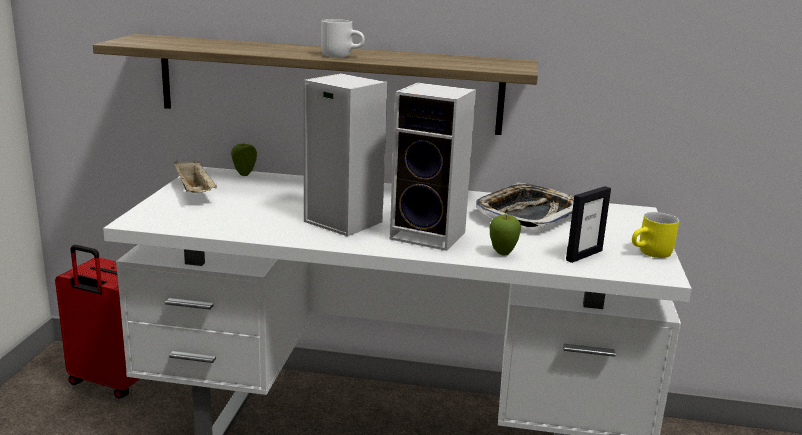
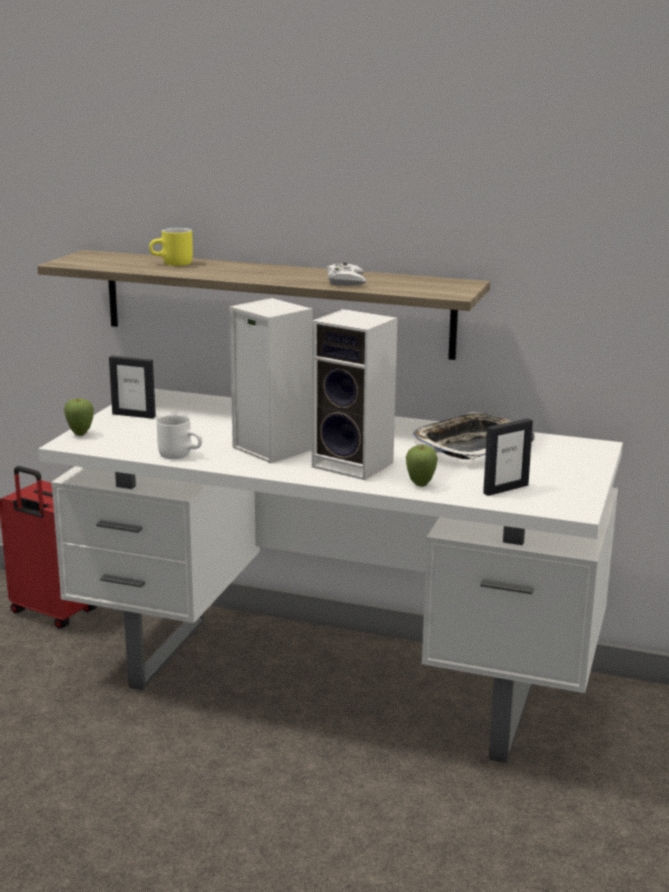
camera: 10 degrees right, 0 degrees up
beige tray [174,160,217,193] -> picture frame [109,356,156,419]
apple [231,143,257,176] -> apple moved to [64,398,94,436]
white mug [321,19,365,57] -> white mug moved to [157,415,202,459]
yellow mug [632,212,679,258] -> yellow mug moved to [149,228,193,266]
none -> white game controller [326,262,367,286]

